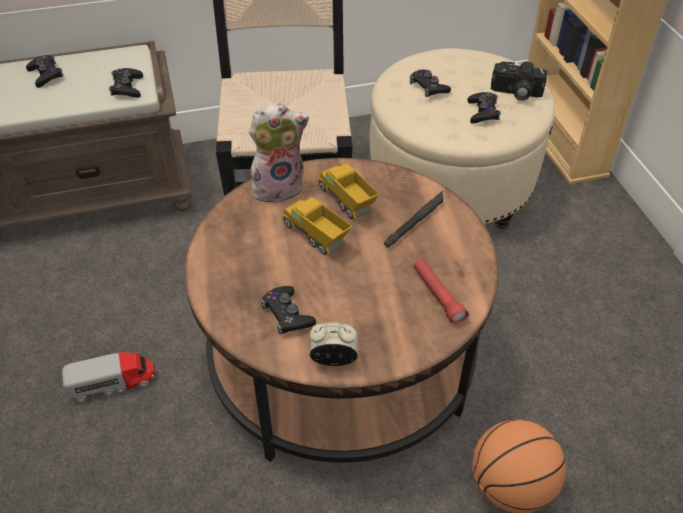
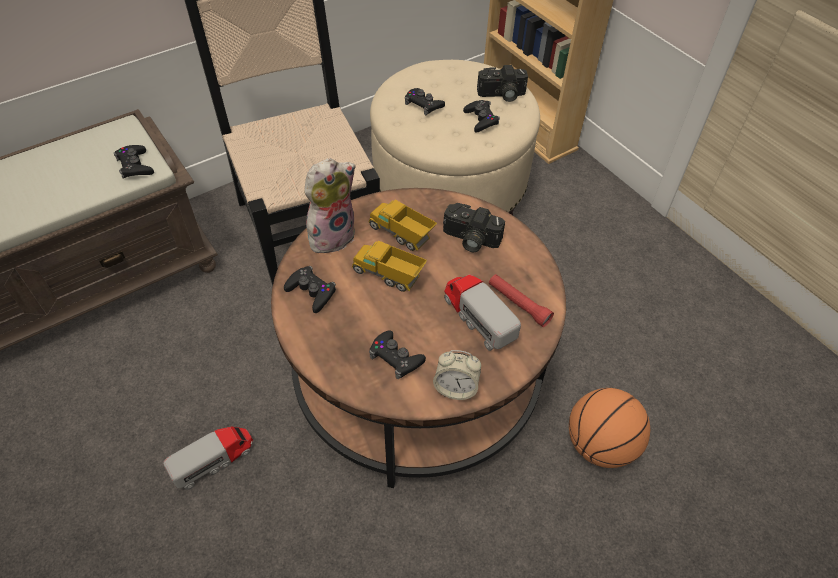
camera: 20 degrees left, 5 degrees up
black game controller [26,55,64,88] -> black game controller moved to [284,266,336,313]
alarm clock [310,322,359,366] -> alarm clock turned 150 degrees counterclockwise [433,350,481,400]
black flashlight [384,191,443,248] -> camera [443,203,505,252]
none -> toy truck [444,274,521,351]

